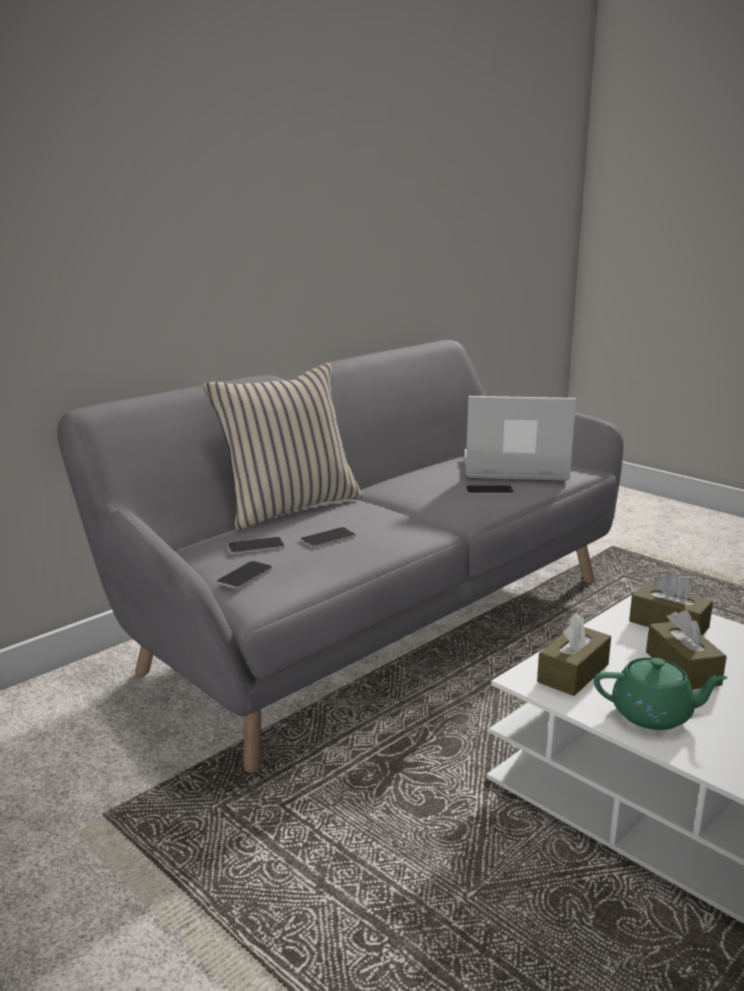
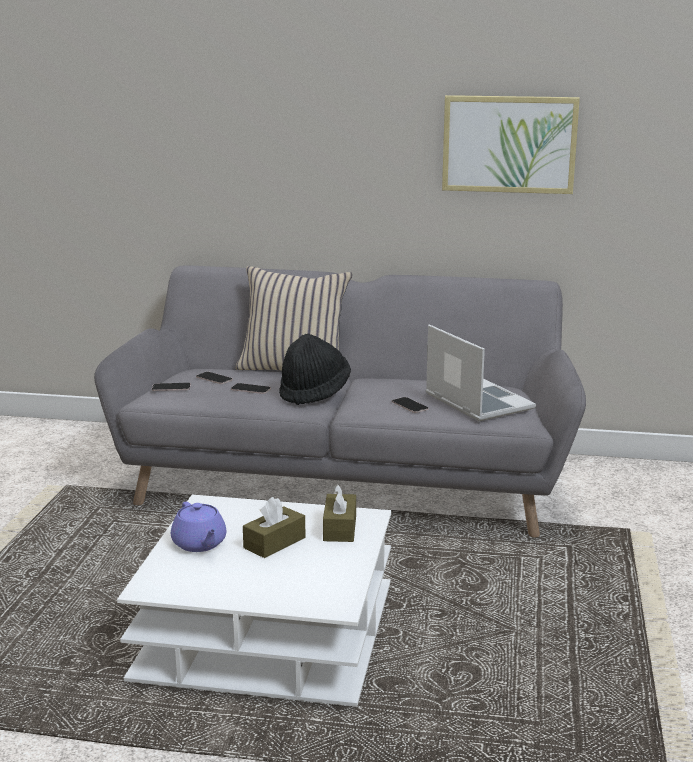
camera: 55 degrees right, 0 degrees up
brown tissue box [537,613,611,696] -> none
green teapot [594,658,728,730] -> purple teapot [171,502,227,552]
none -> black hat [279,334,351,405]
none -> picture [442,95,580,194]

